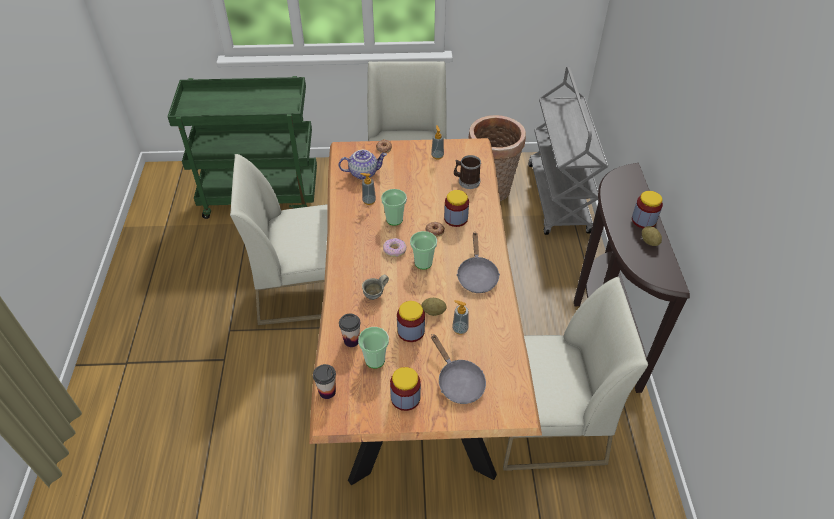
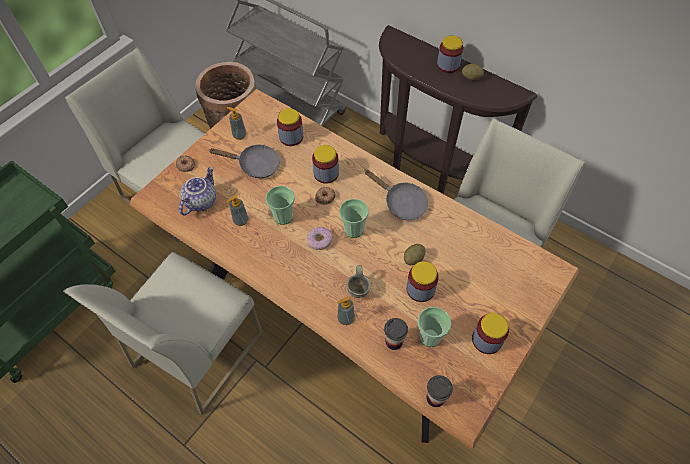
camera: 50 degrees left, 10 degrees up
grey frying pan [431,335,486,404] -> grey frying pan moved to [209,145,280,178]
soap dispenser [452,300,469,335] -> soap dispenser moved to [337,296,355,325]
mug [454,155,481,189] -> jar [277,108,303,146]

